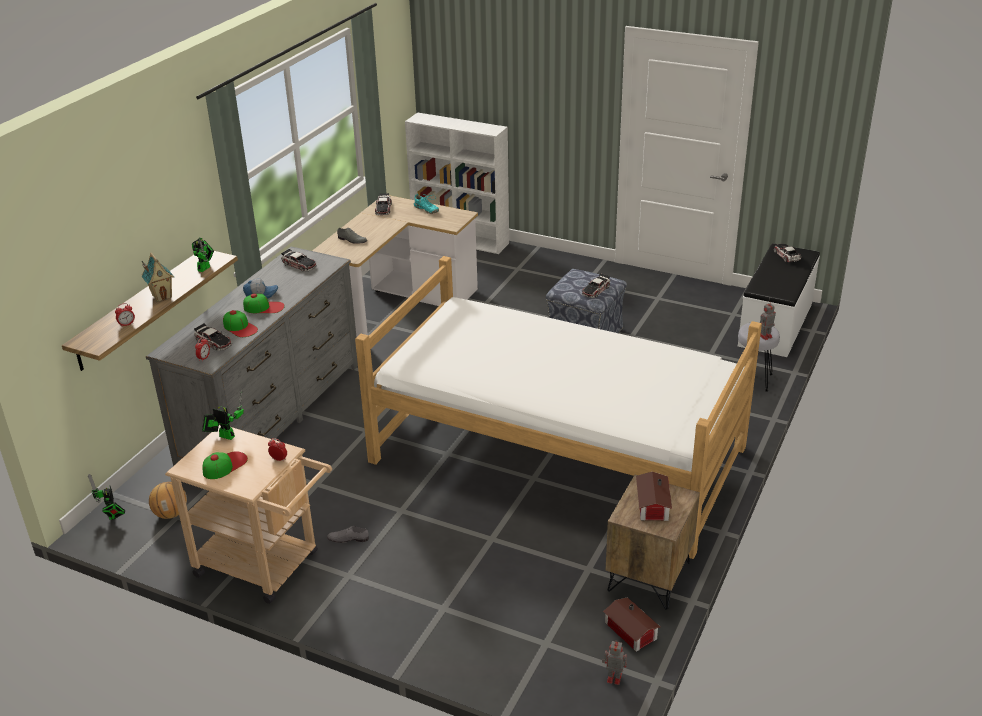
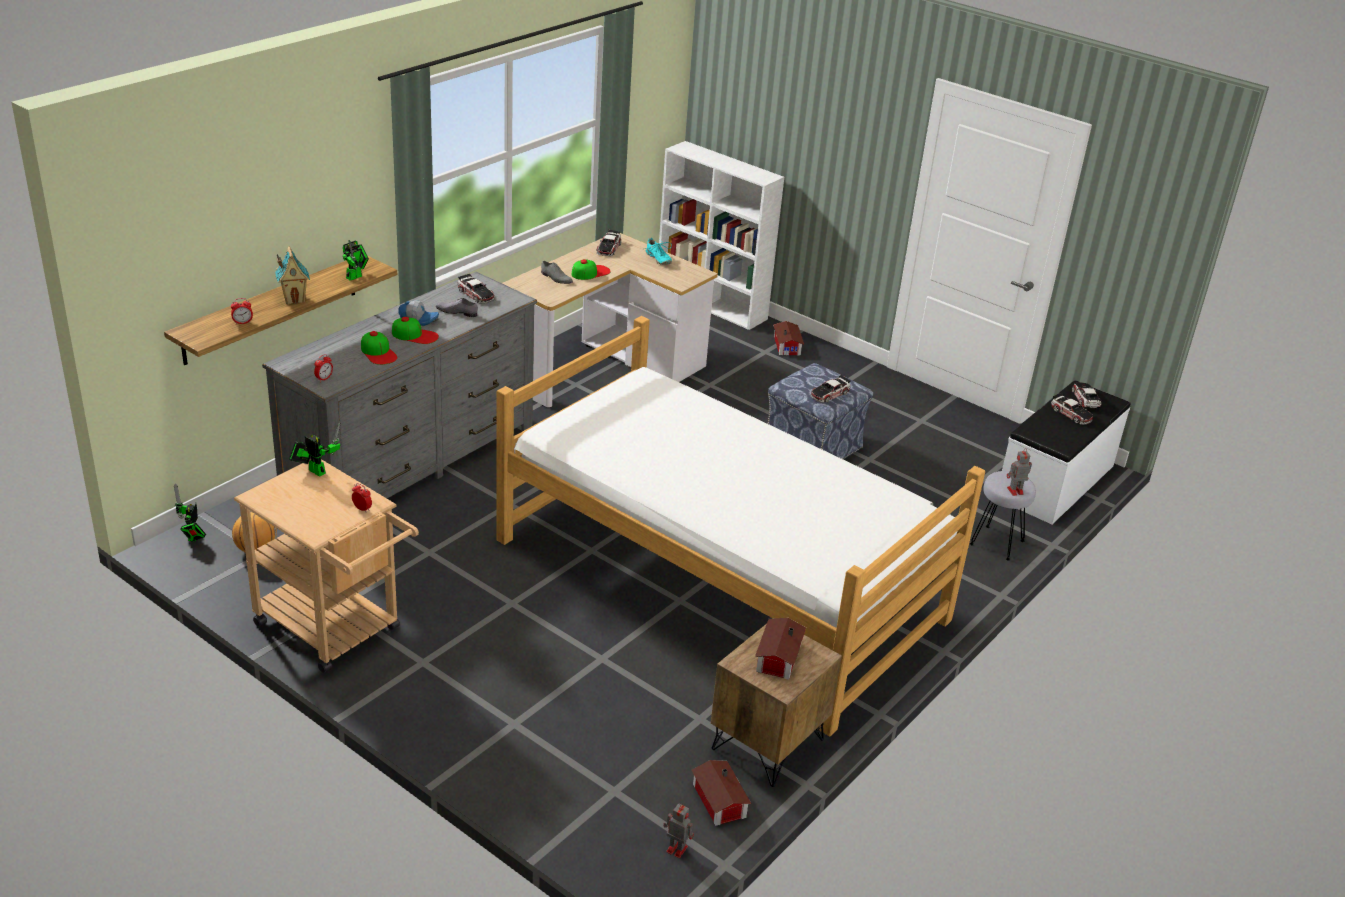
camera: 10 degrees right, 0 degrees up
toy car [194,324,232,351] -> toy car moved to [1051,392,1093,425]
cap [202,451,248,479] -> cap moved to [572,259,611,280]
grey shoe [327,526,369,543] -> grey shoe moved to [436,298,478,317]
none -> toy house [773,321,804,356]

